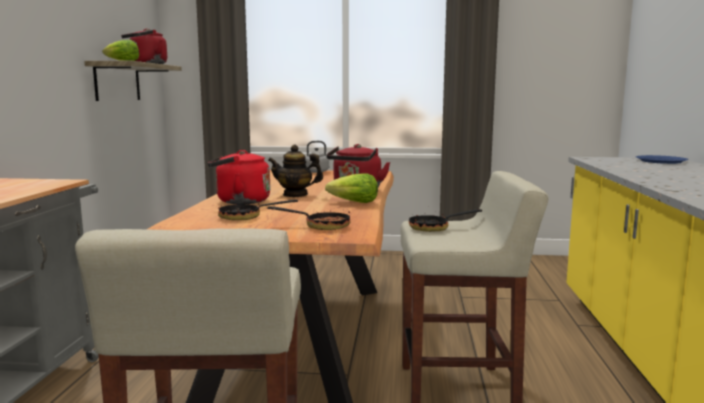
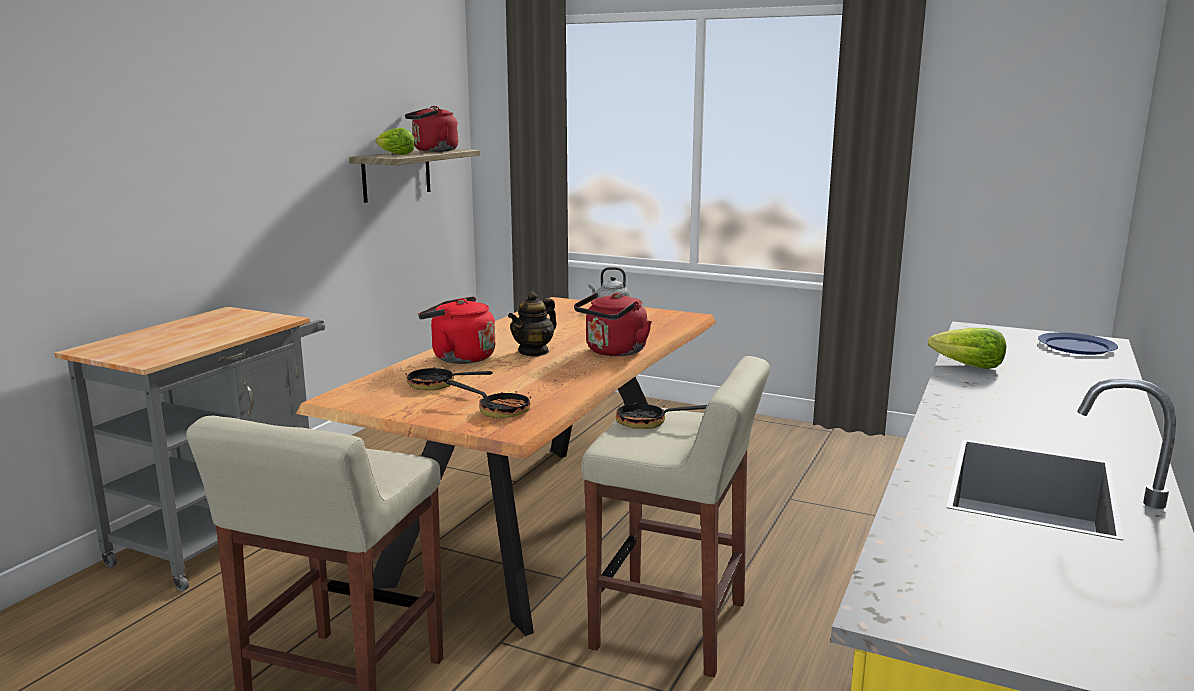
camera: 20 degrees right, 5 degrees up
teapot [268,145,323,197] -> teapot turned 75 degrees counterclockwise [508,291,557,357]
lettuce [325,173,378,203] -> lettuce moved to [928,328,1006,369]

